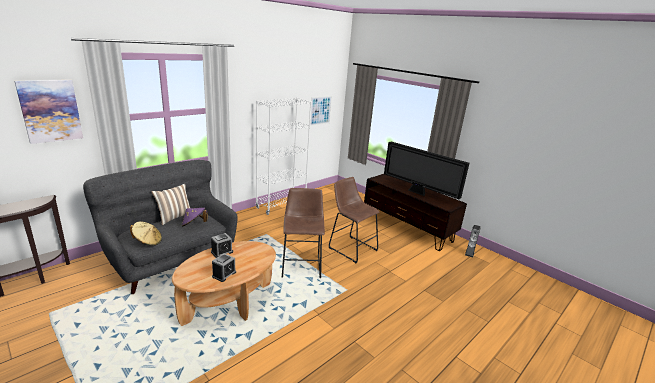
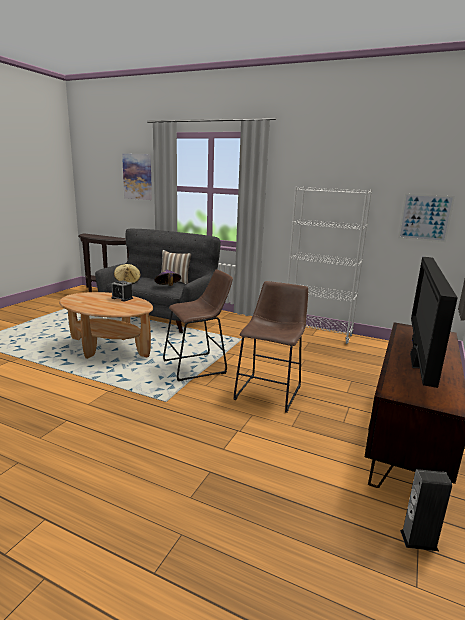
camera: 70 degrees right, 5 degrees down
alarm clock [212,253,236,282] -> none

